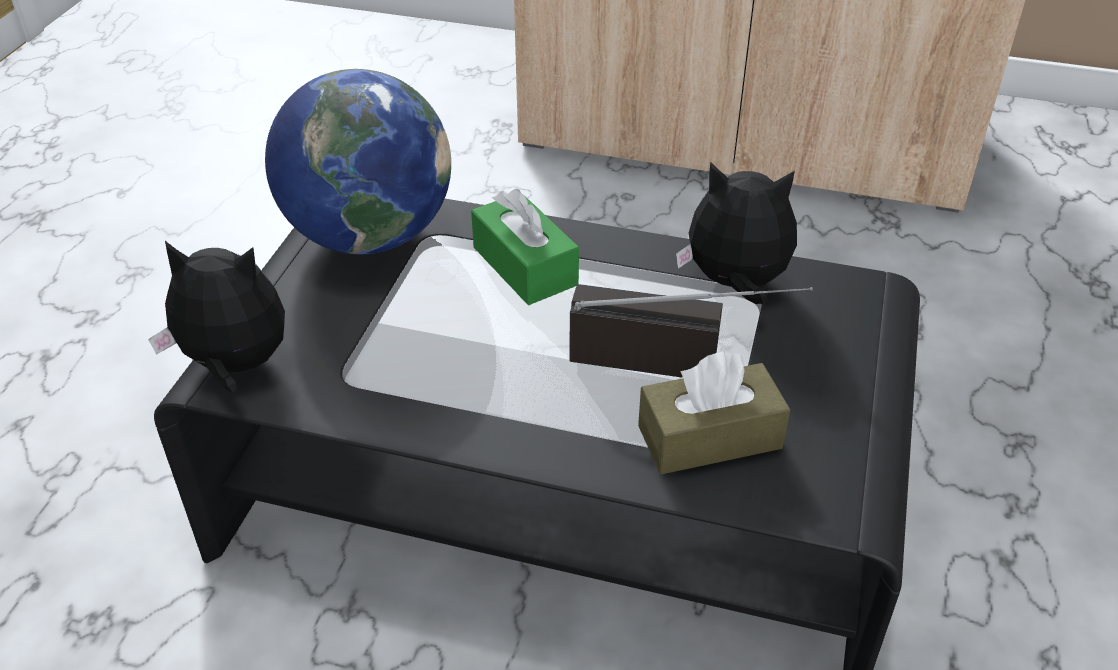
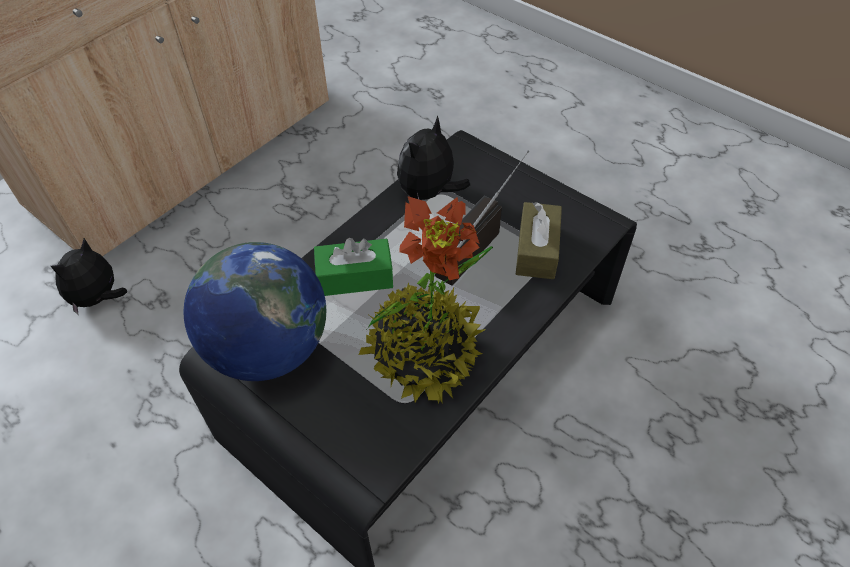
camera: 65 degrees left, 10 degrees up
plush toy [148,241,285,392] -> plush toy moved to [51,238,127,315]
none -> potted plant [359,196,493,404]

